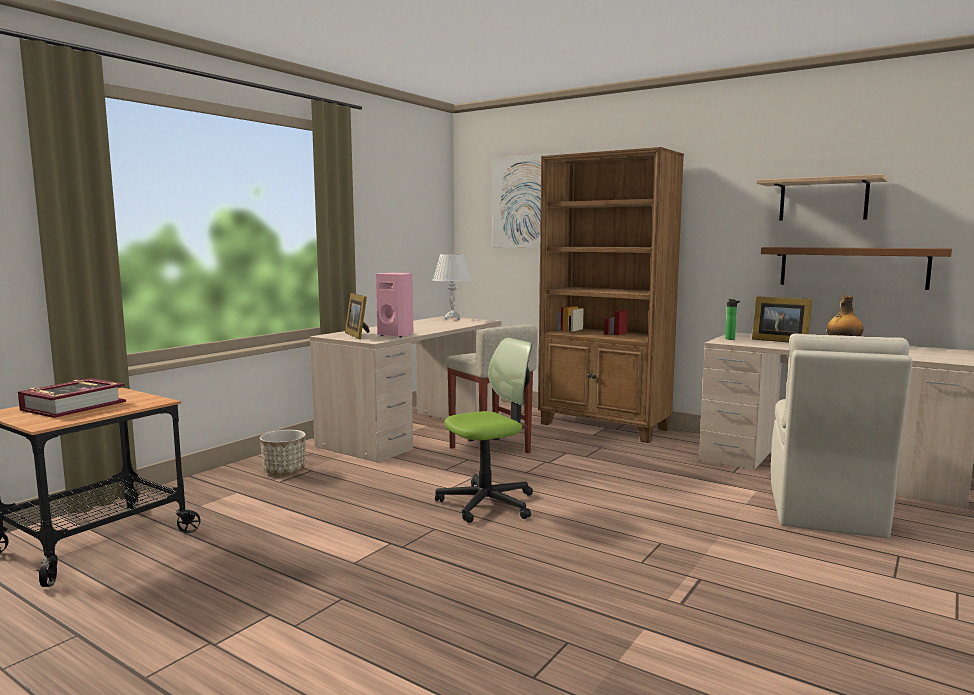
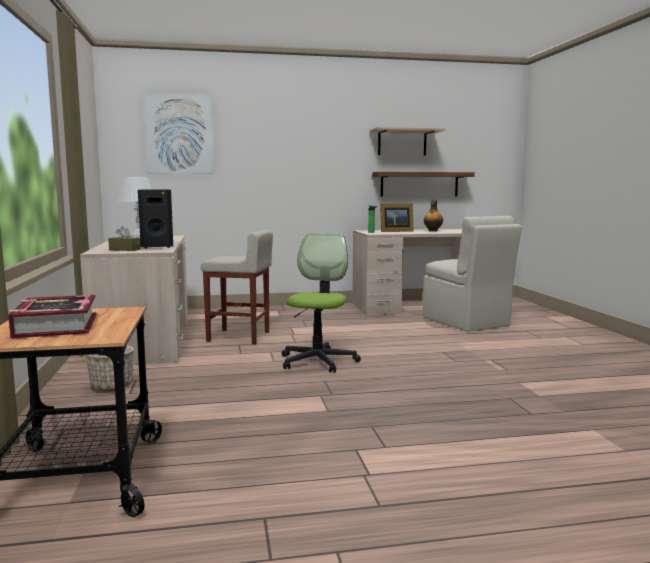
camera: 45 degrees left, 0 degrees up
picture frame [345,293,370,339] -> brown tissue box [108,226,141,251]
pink speaker [376,273,413,337] -> black speaker [138,190,173,248]
brown bookcase [538,147,684,443] -> none

